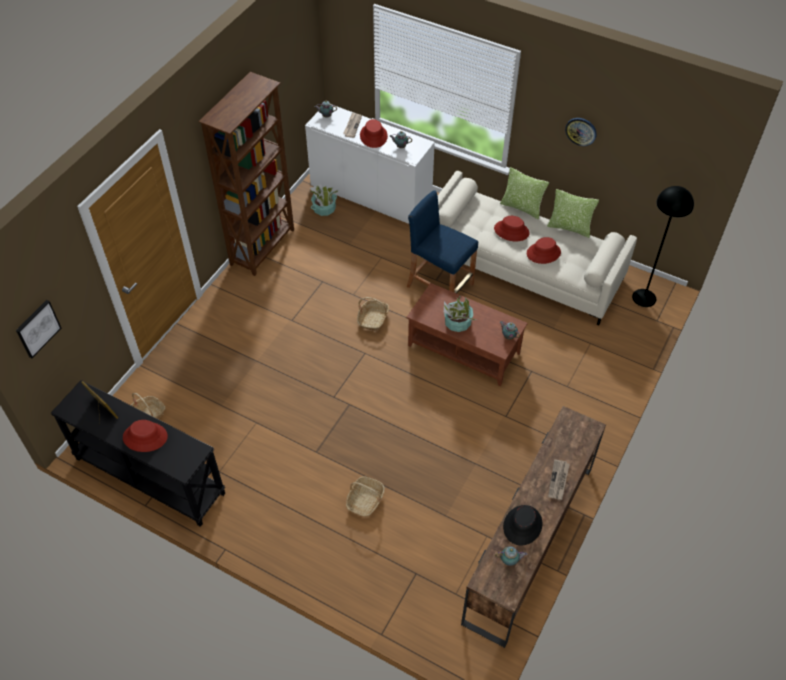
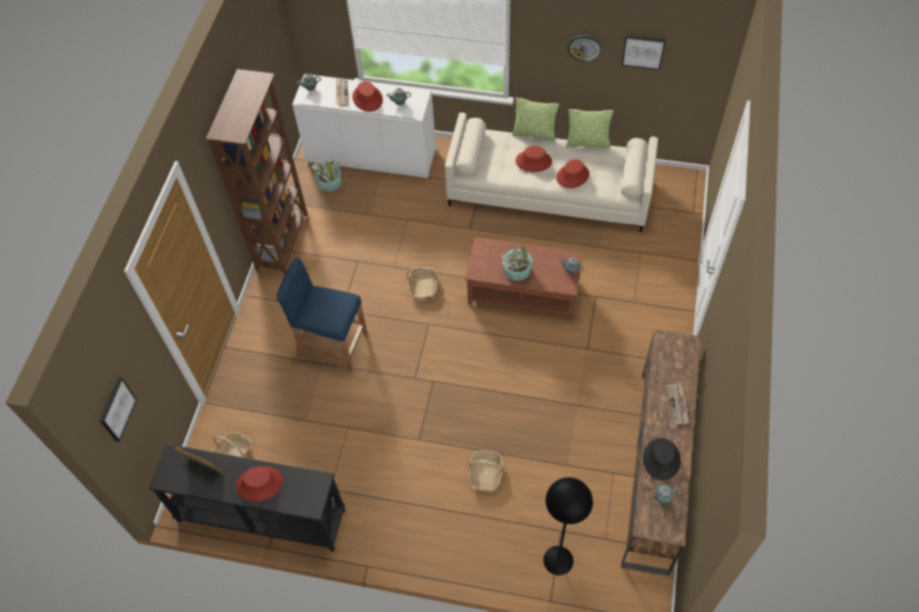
camera: 15 degrees left, 5 degrees up
blue stool [407,190,478,294] -> blue stool moved to [276,257,368,372]
black floor lamp [632,186,694,307] -> black floor lamp moved to [543,477,593,575]
none -> picture [622,35,666,70]

